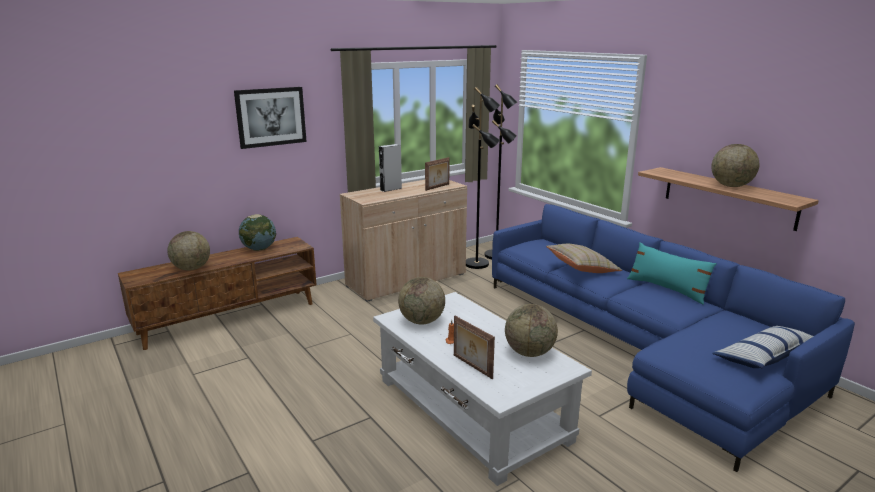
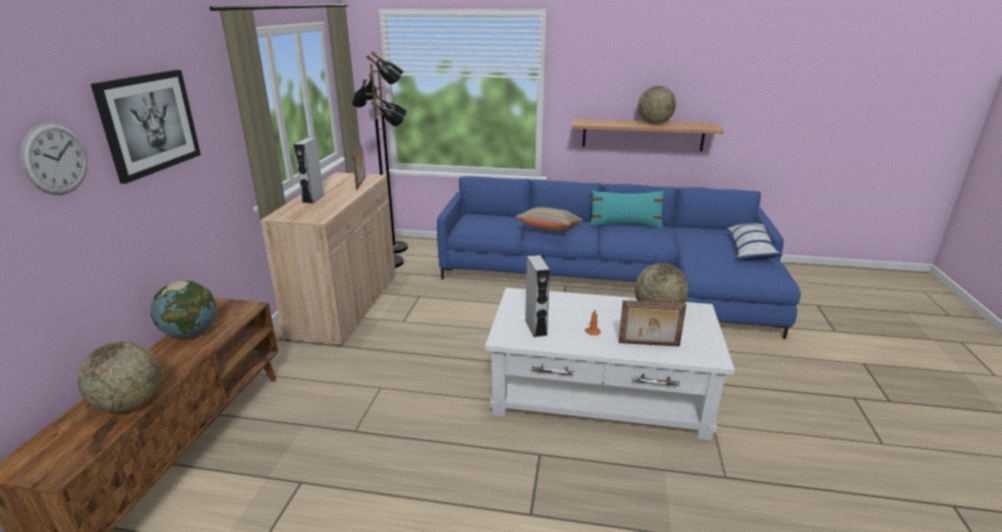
camera: 45 degrees left, 5 degrees up
globe [398,277,445,324] -> grey speaker [525,255,550,337]
none -> wall clock [20,123,88,195]

